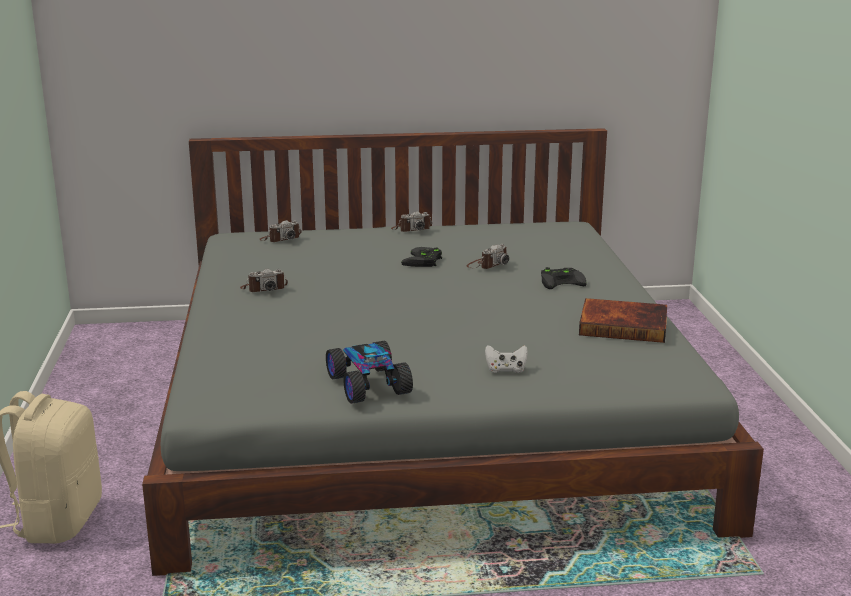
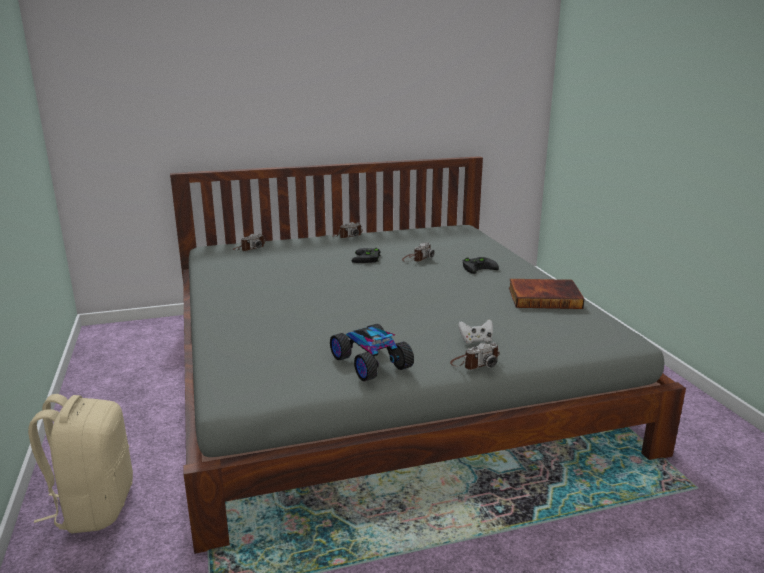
camera: 10 degrees left, 0 degrees up
camera [240,269,288,292] -> camera moved to [450,342,500,370]

